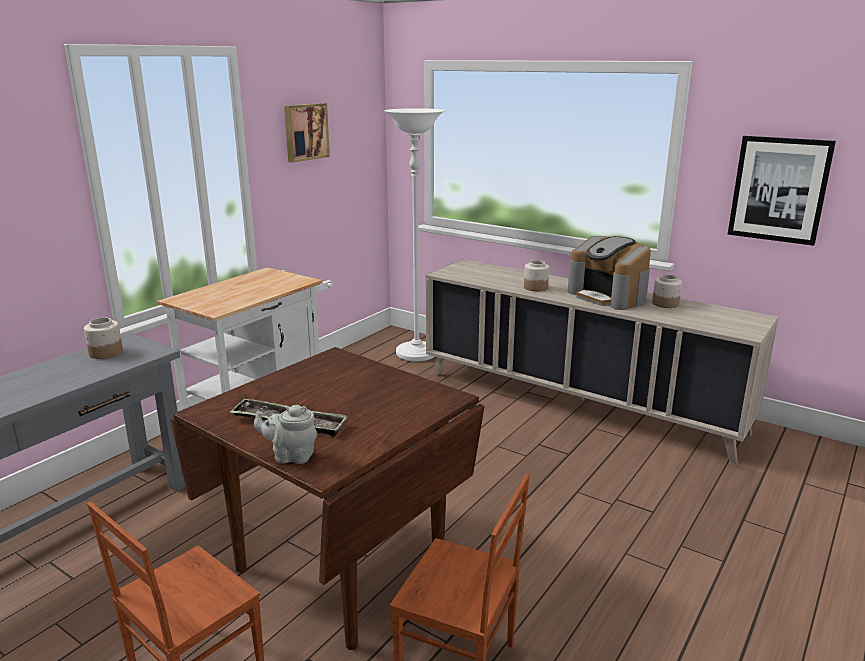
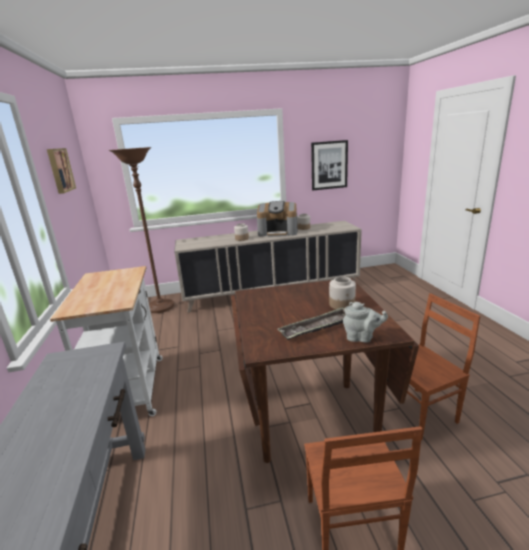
camera: 45 degrees left, 0 degrees up
jar [84,317,123,359] -> jar moved to [329,276,356,309]
grey teapot [254,405,317,464] -> grey teapot turned 120 degrees counterclockwise [343,302,388,343]
white floor lamp [384,108,445,362] -> brown floor lamp [109,147,174,313]

